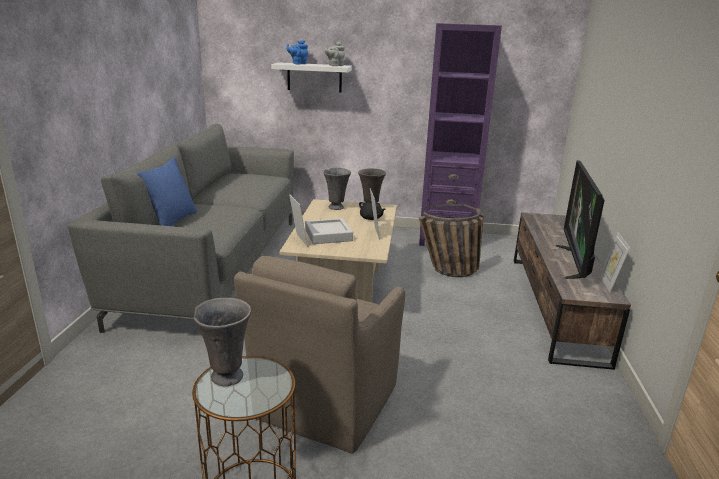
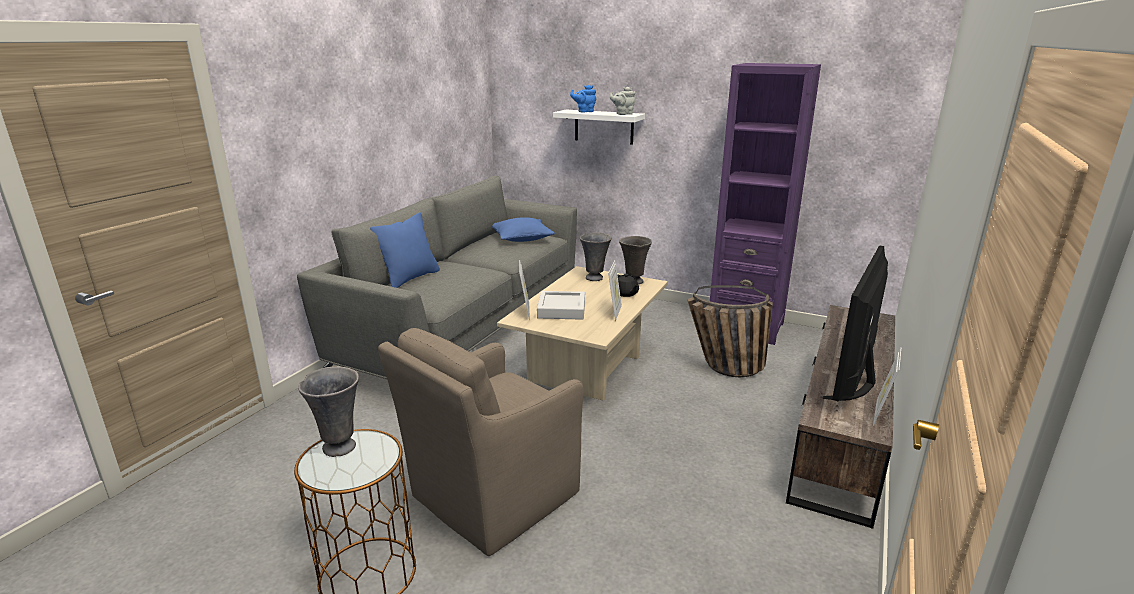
camera: 20 degrees right, 0 degrees up
none -> blue pillow [492,217,555,242]

